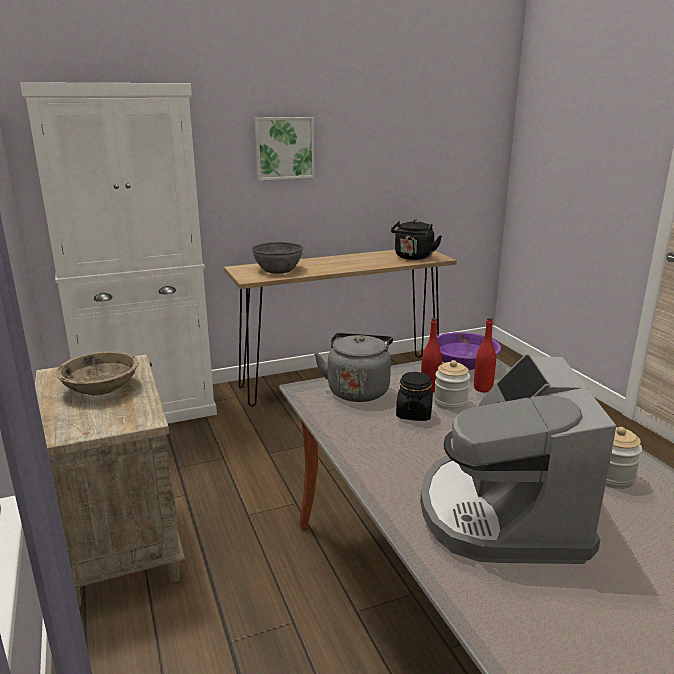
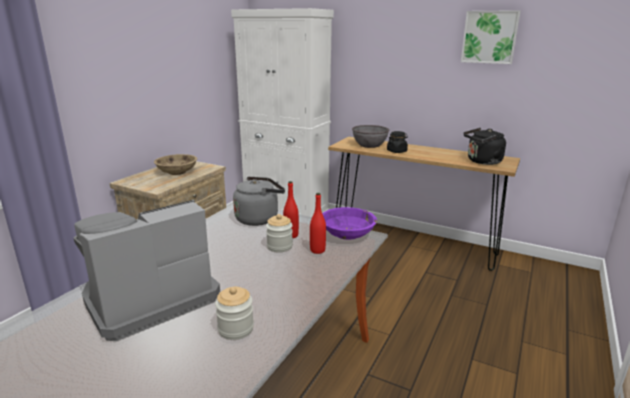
camera: 50 degrees right, 0 degrees up
picture [254,117,314,180] -> picture moved to [461,10,521,64]
black jar [396,372,433,421] -> black jar moved to [387,131,408,153]

